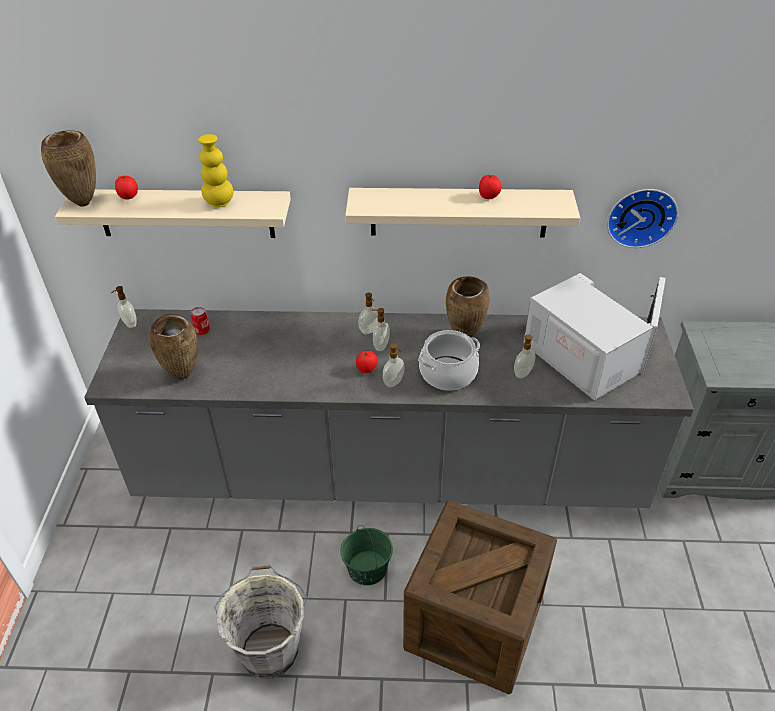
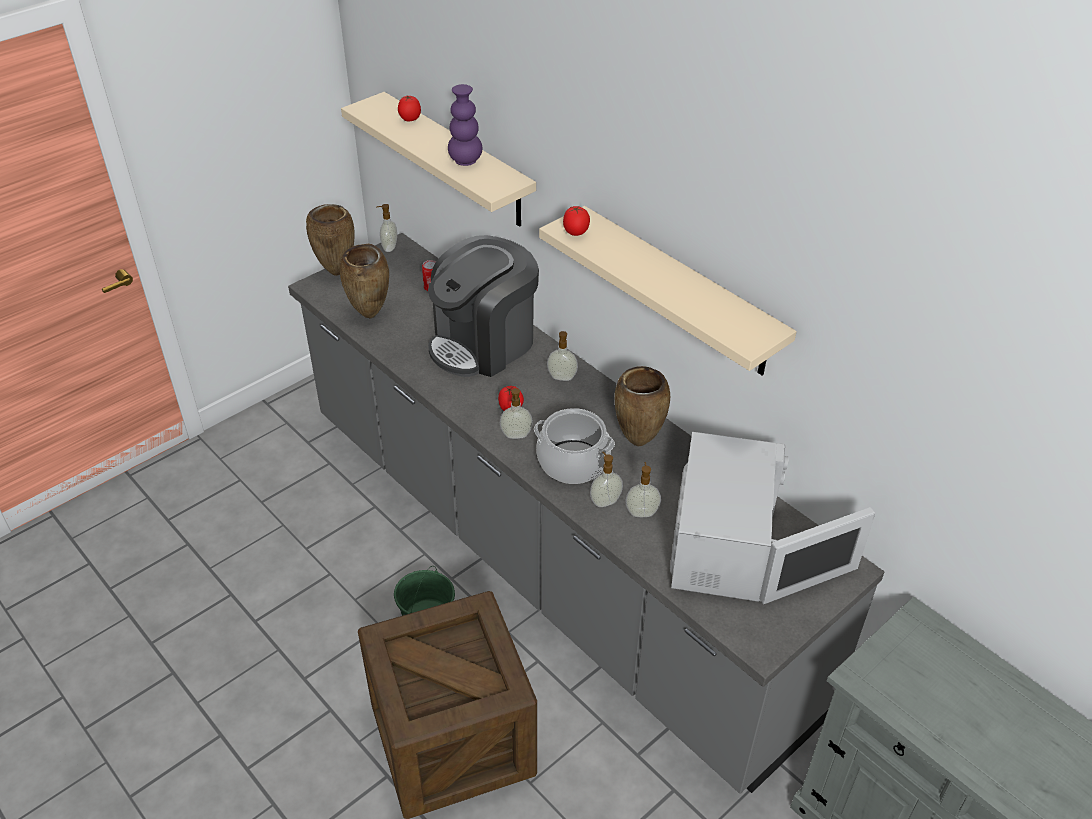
camera: 45 degrees right, 0 degrees up
brown vase [41,130,96,206] -> brown vase moved to [306,204,355,276]
yellow vase [198,134,233,207] -> purple vase [448,84,482,166]
grey bucket [214,565,308,679] -> none
soap dispenser [372,308,390,351] -> soap dispenser moved to [590,452,623,507]
tomato [479,174,501,199] -> tomato moved to [563,206,590,236]
wall clock [607,189,678,248] -> none
none -> coffee machine [428,235,539,377]

